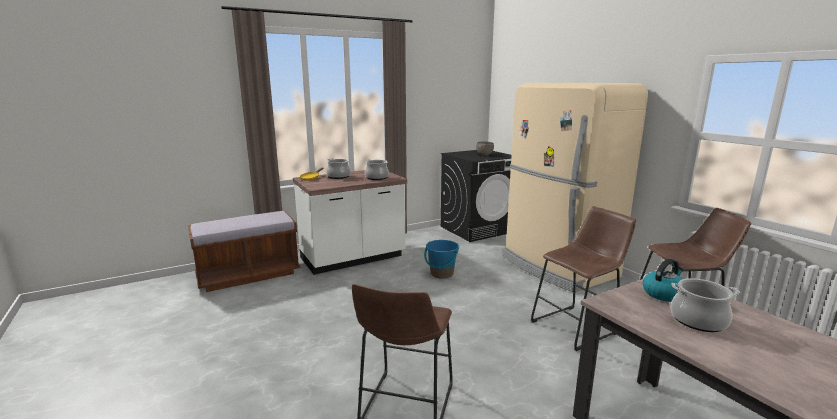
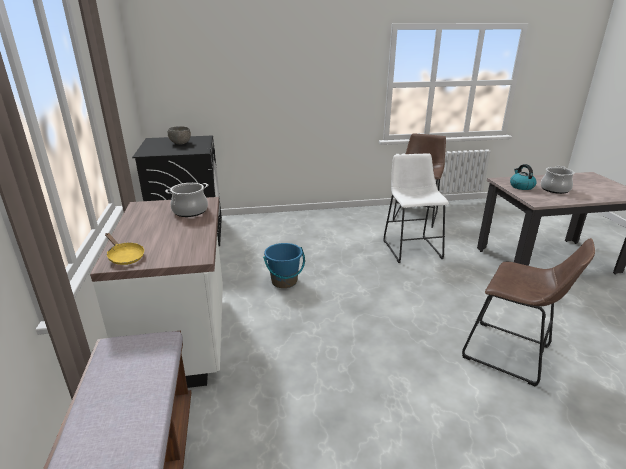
camera: 70 degrees left, 10 degrees up
cooking pot [326,158,351,179] -> none
beige fridge [502,83,648,292] -> none
brown stool [531,207,636,351] -> white stool [383,154,449,263]

